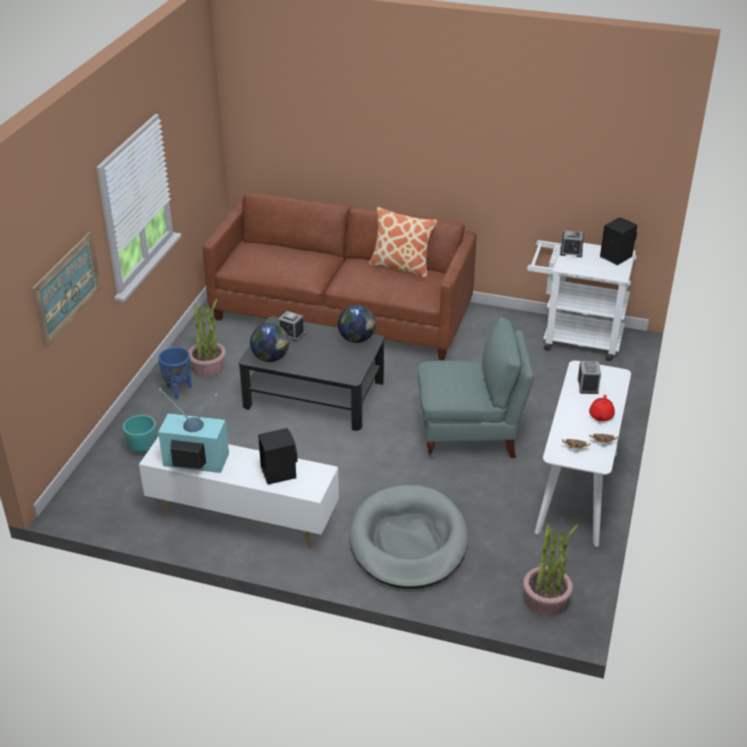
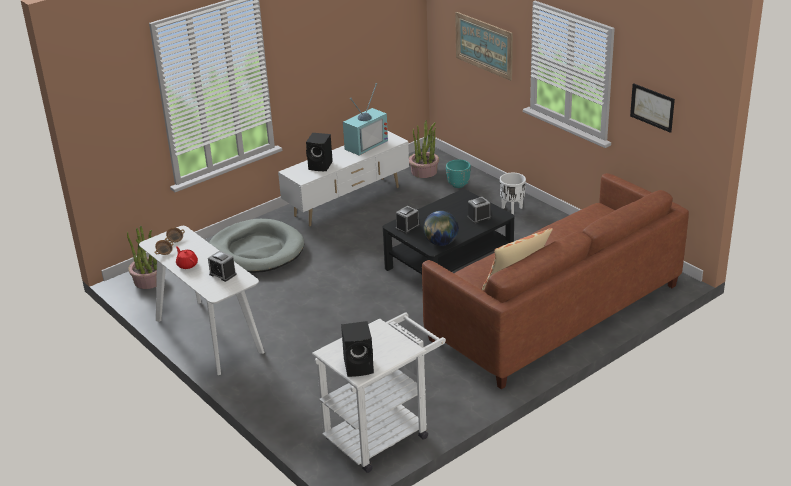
camera: 125 degrees right, 5 degrees down
blue planter [158,347,192,399] -> white planter [500,173,526,215]
potted plant [188,299,226,377] -> potted plant moved to [409,121,439,178]
globe [250,323,289,362] -> none
grey armchair [418,317,534,458] -> none
alarm clock [560,231,584,257] -> alarm clock moved to [396,206,420,234]
none -> picture [630,83,675,133]

